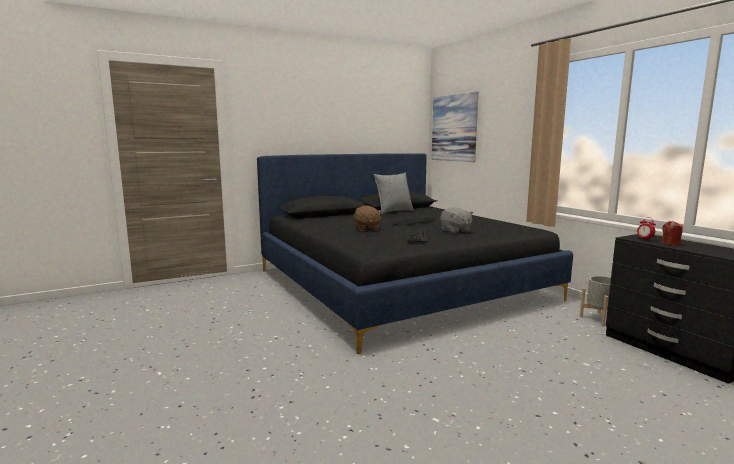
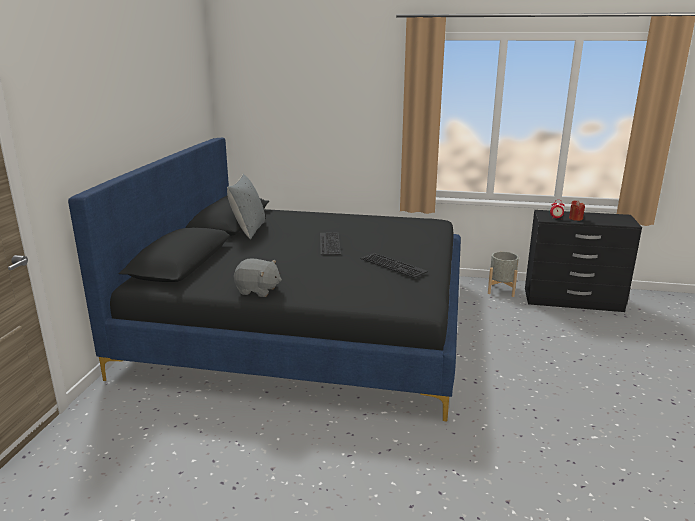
camera: 50 degrees left, 10 degrees up
brown plush toy [354,206,382,231] -> none
picture [432,91,478,162] -> none
grey plush toy [441,207,473,234] -> grey plush toy moved to [234,259,282,297]

